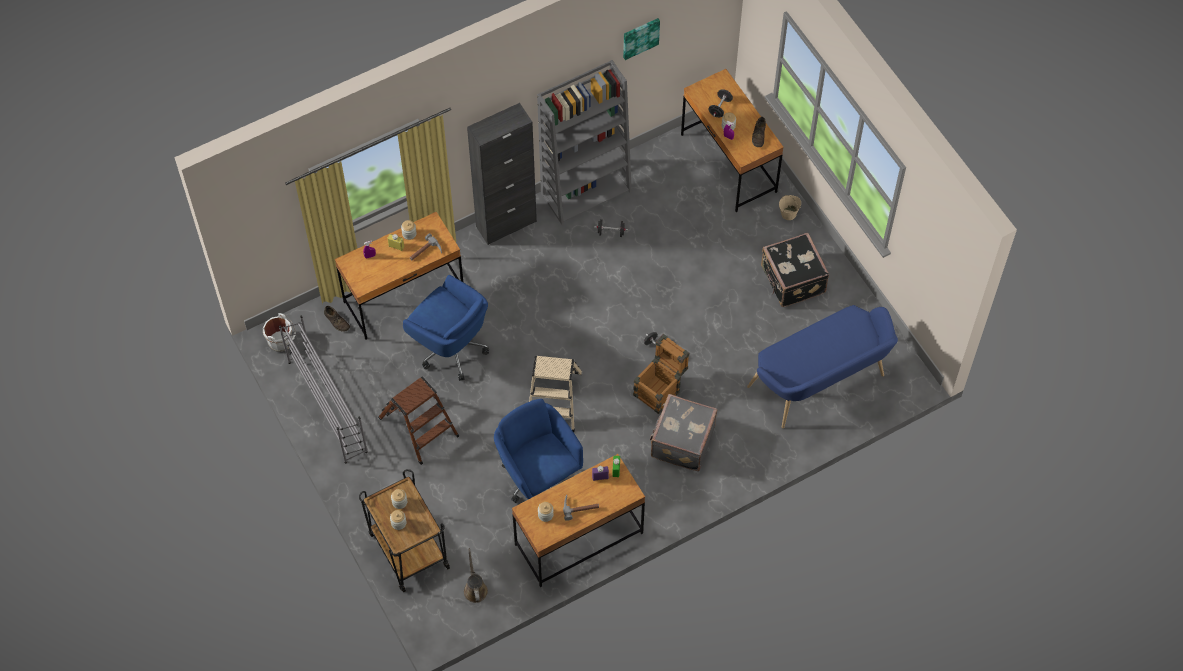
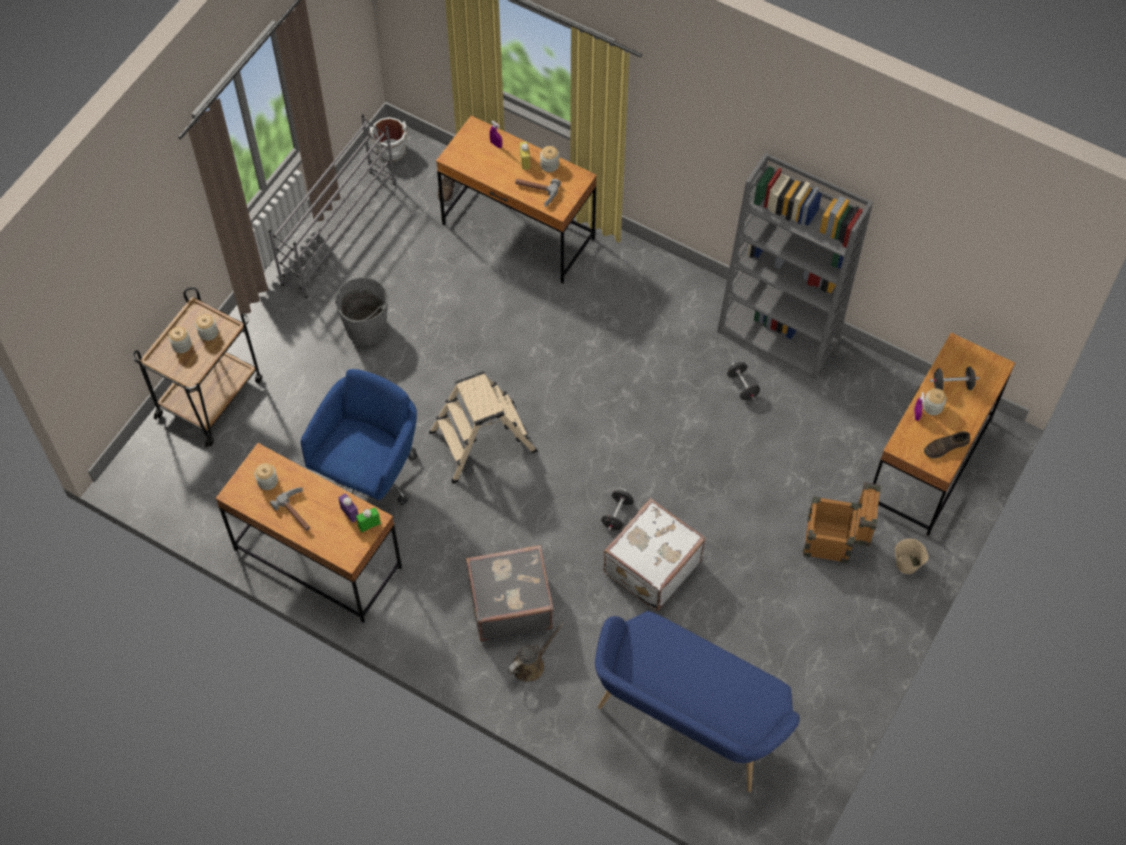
camera: 60 degrees right, 0 degrees up
brown step ladder [378,376,459,465] -> grey bucket [335,277,388,345]
blue office chair [403,275,489,381] -> none
brown watering can [464,548,488,603] -> brown watering can moved to [507,623,564,682]
black cabinet [467,103,537,245] -> none
picture [623,18,660,60] -> none
crate [633,334,689,414] -> crate moved to [803,482,881,563]
black suitcase [761,232,829,307] -> none
none -> white suitcase [604,498,706,611]

